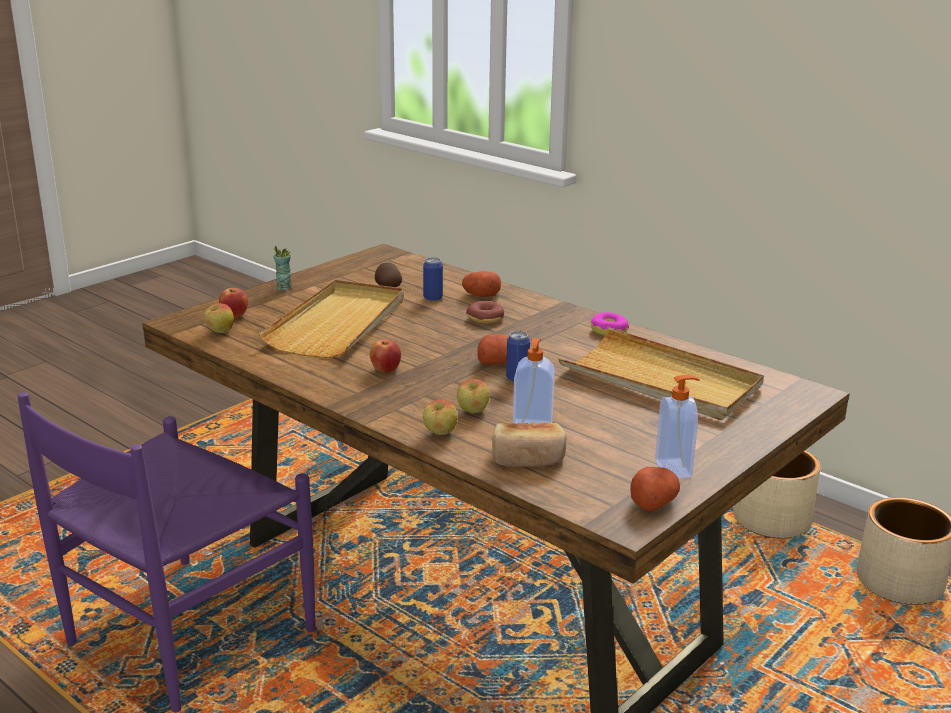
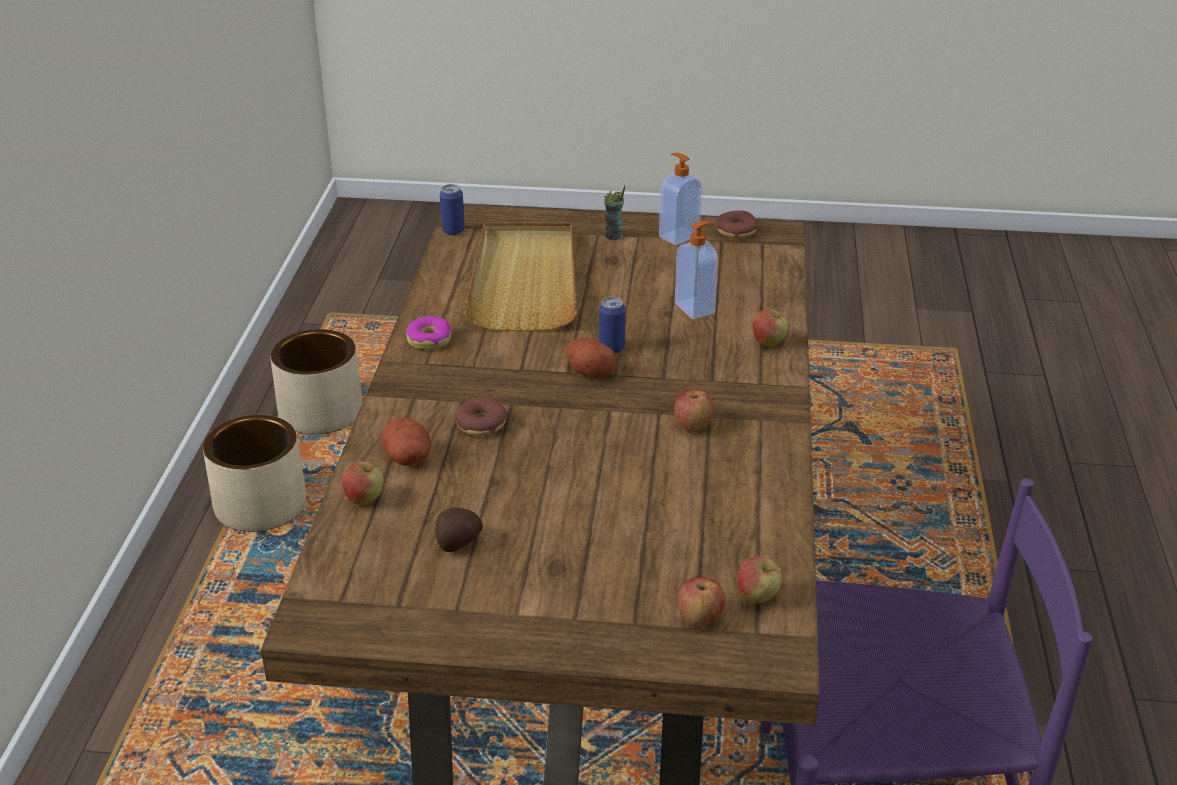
camera: 125 degrees left, 10 degrees up
beige tray [259,280,404,358] -> none
cup [273,246,292,291] -> cup moved to [604,185,625,240]
can [423,257,443,301] -> can moved to [440,184,465,235]
apple [457,379,490,413] -> apple moved to [342,461,384,505]
bread [492,422,566,467] -> none
potato [630,467,680,511] -> donut [716,210,758,238]

